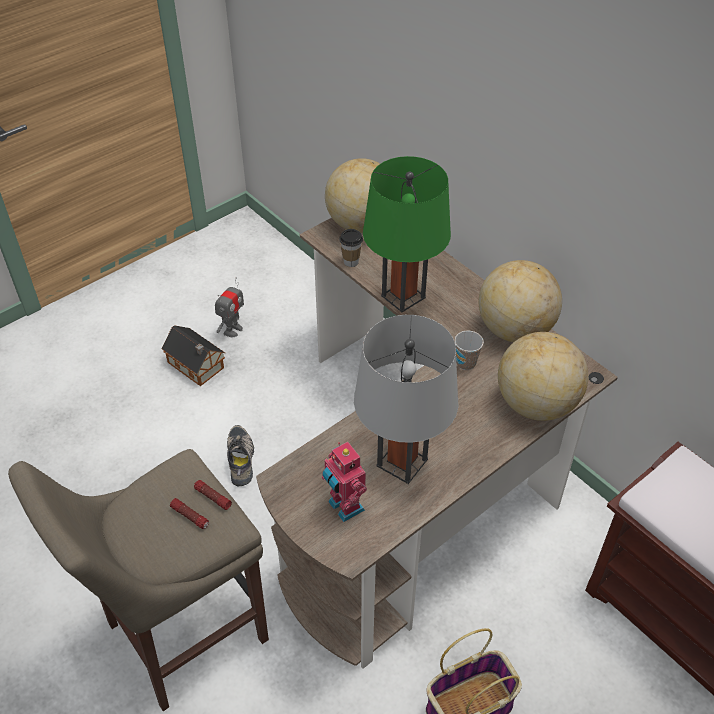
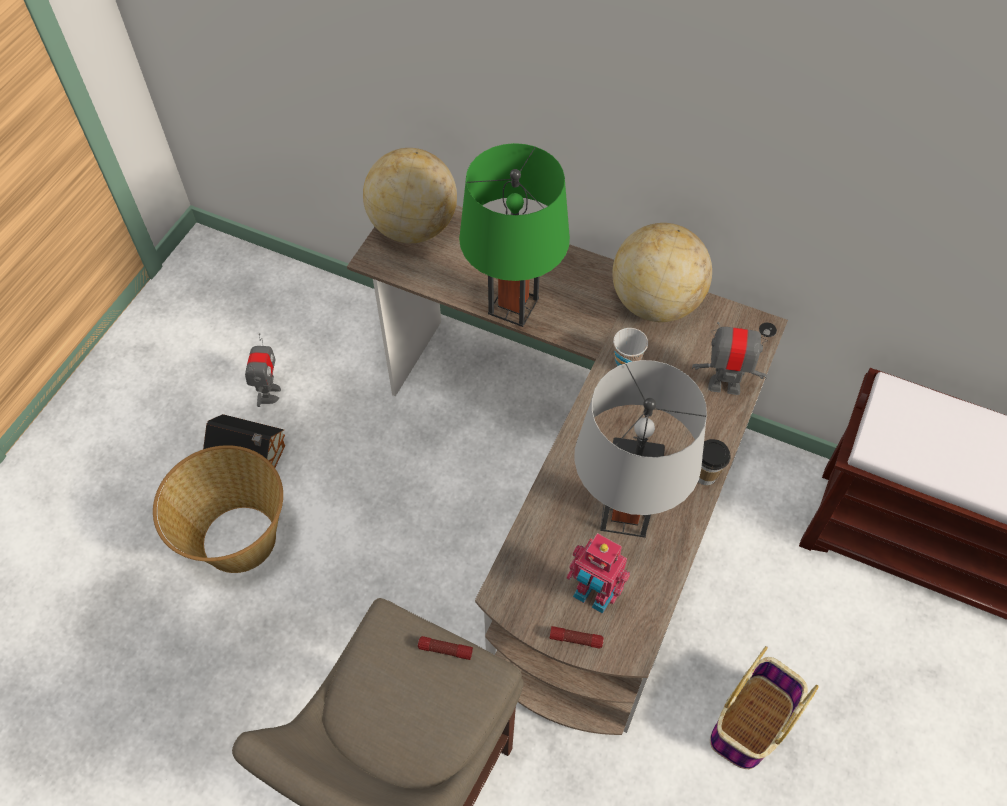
camera: 25 degrees left, 10 degrees up
flashlight [170,498,209,529] -> flashlight moved to [549,626,604,649]
shoe [227,425,254,486] -> none
cup [339,229,363,267] -> cup moved to [698,439,730,486]
globe [498,332,588,421] -> toy robot [692,322,772,395]
none -> basket [153,445,283,573]

